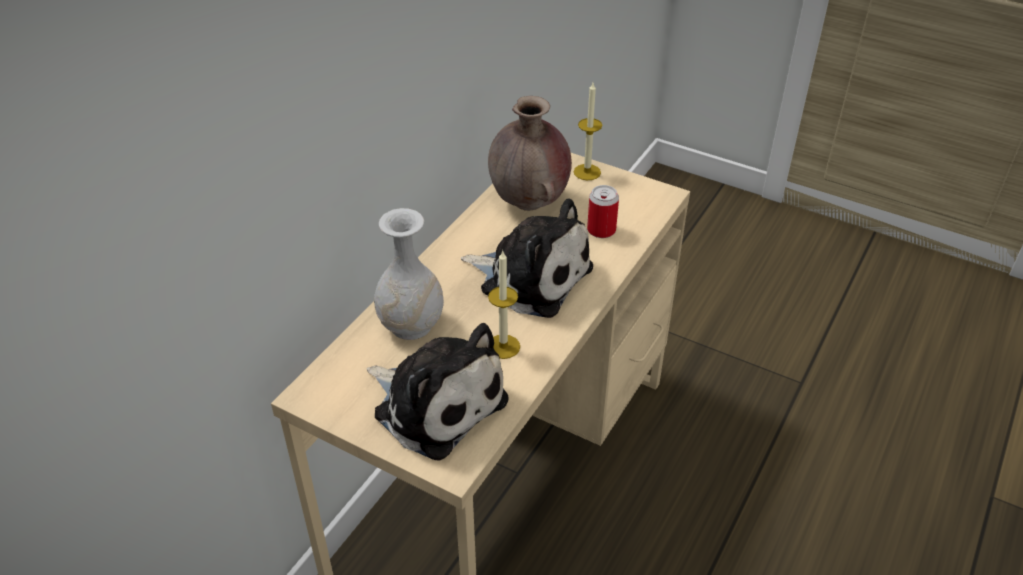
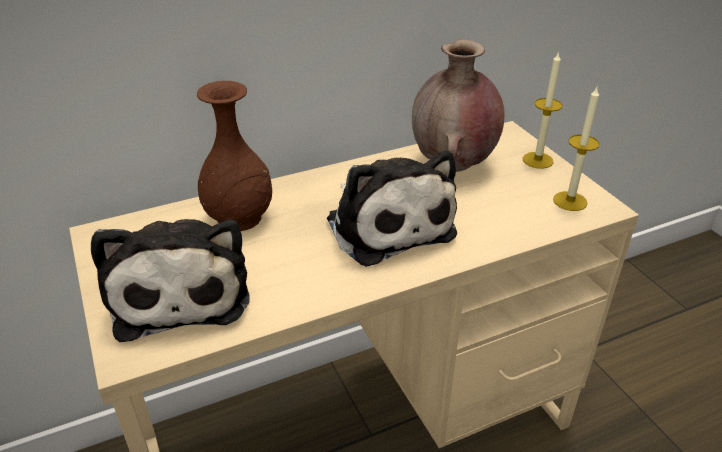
camera: 35 degrees right, 5 degrees down
white vase [374,208,444,340] -> brown vase [197,81,272,231]
candle [488,250,520,359] -> candle moved to [553,87,600,211]
can [587,185,619,238] -> none

